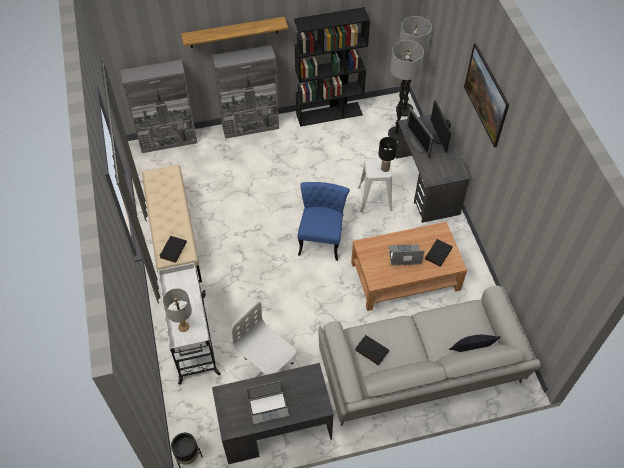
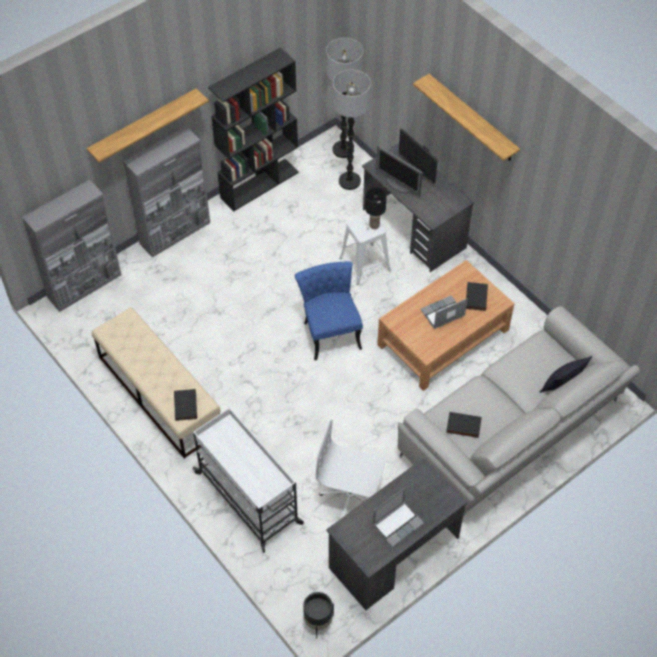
camera: 25 degrees left, 0 degrees up
grey table lamp [163,288,192,332] -> none
picture [464,43,509,148] -> shelf [413,74,520,161]

